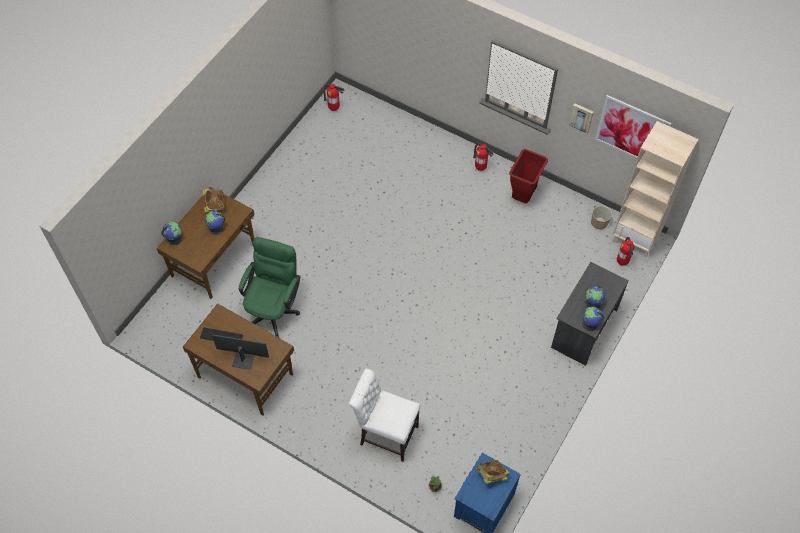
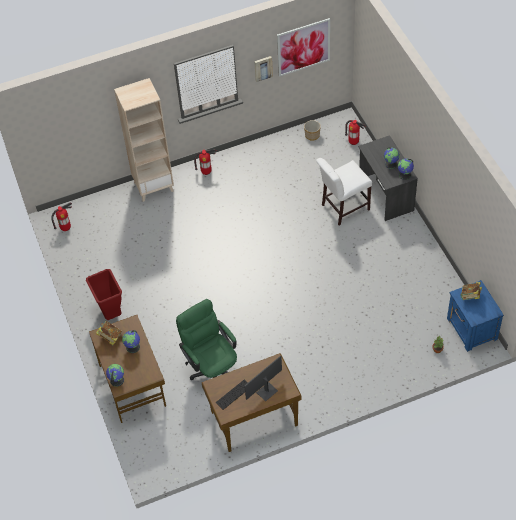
camera: 50 degrees left, 5 degrees down
white chair [349,368,420,462] -> white chair moved to [316,158,372,225]
red trash can [509,149,548,204] -> red trash can moved to [86,269,122,320]
beige bookcase [612,121,699,258] -> beige bookcase moved to [114,78,174,202]

